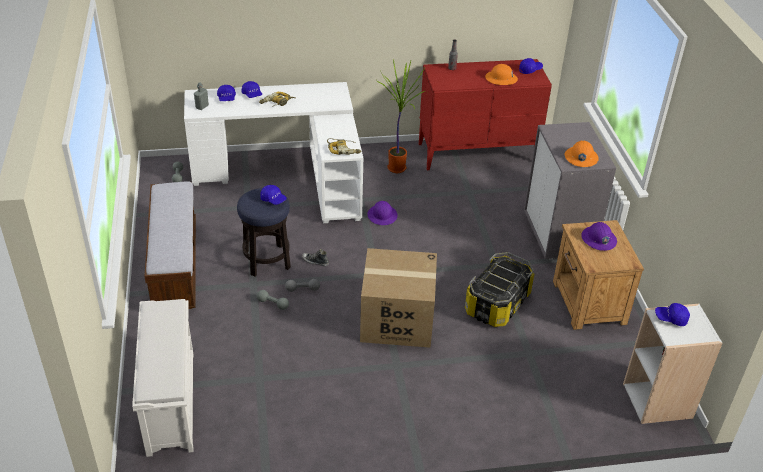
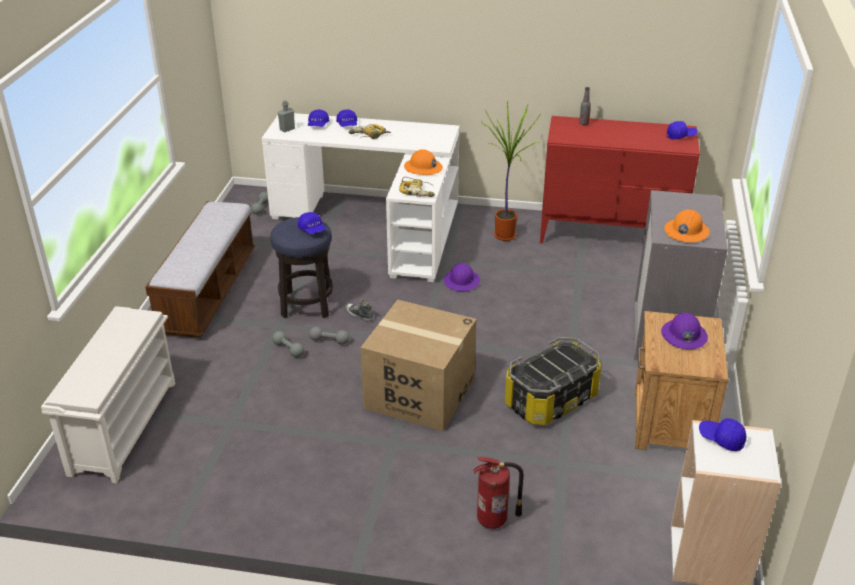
camera: 20 degrees right, 5 degrees down
orange hard hat [485,64,518,85] -> orange hard hat moved to [404,149,443,175]
none -> fire extinguisher [473,457,523,529]

